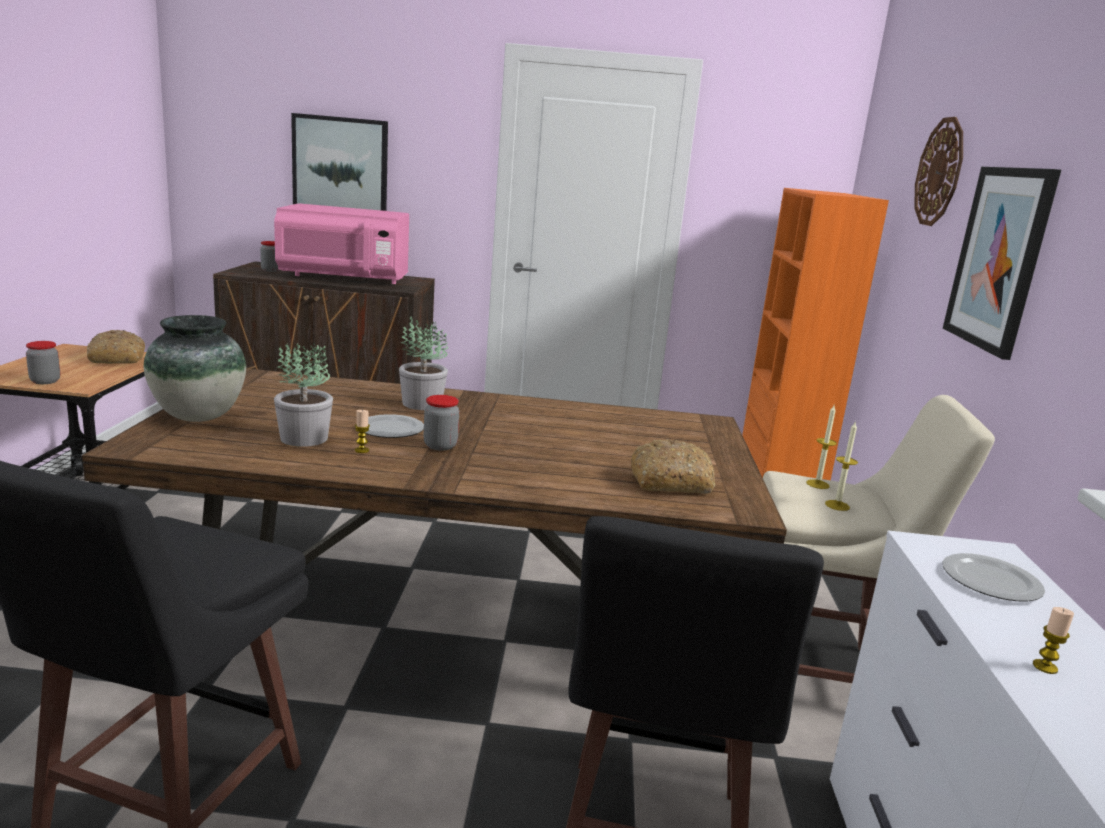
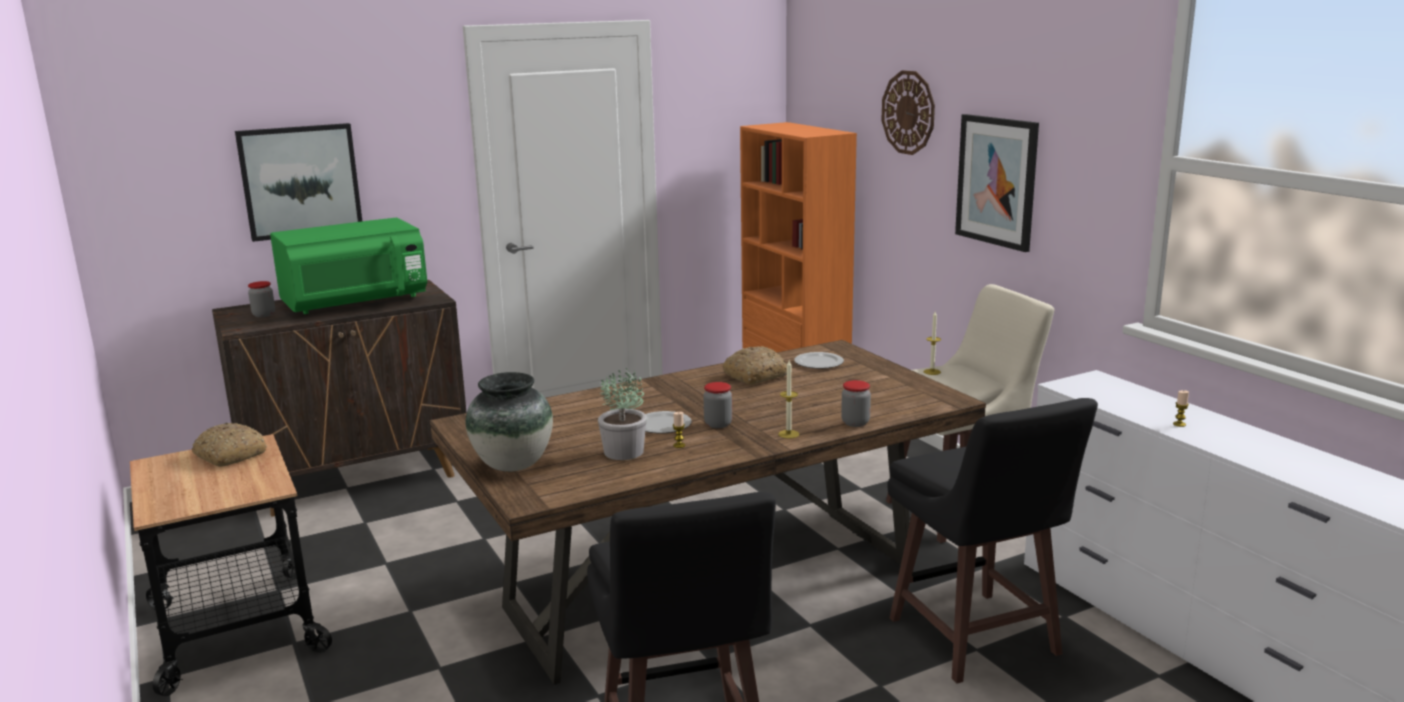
camera: 30 degrees left, 0 degrees up
jar [26,341,60,384] -> jar moved to [841,380,871,427]
pink microwave [274,203,409,284] -> green microwave [270,218,427,314]
potted plant [399,316,449,410] -> none
bread [631,439,715,494] -> bread moved to [722,346,787,385]
candle [825,421,858,511] -> candle moved to [778,360,799,439]
plate [943,553,1045,602] -> plate moved to [794,352,844,369]

